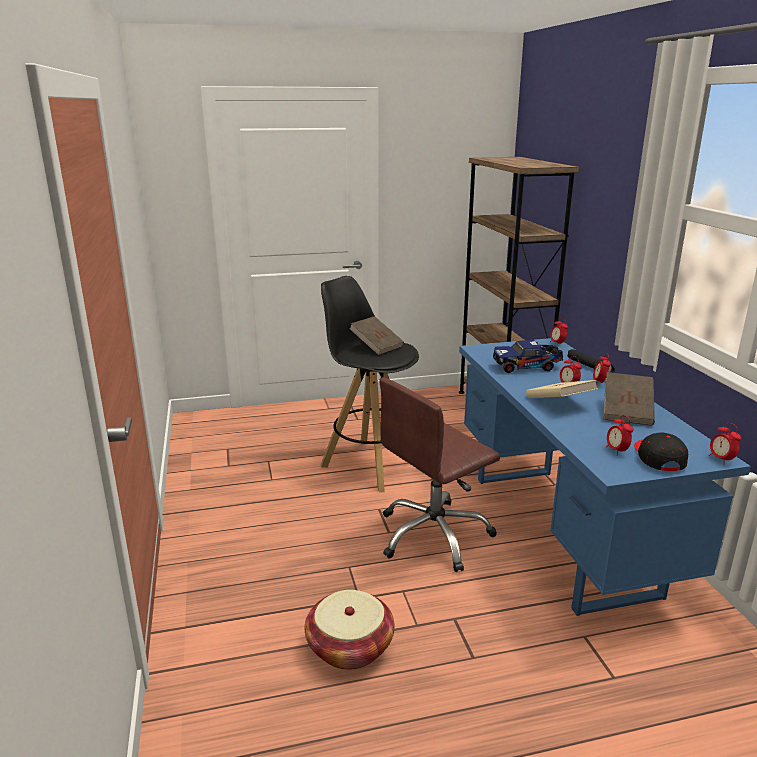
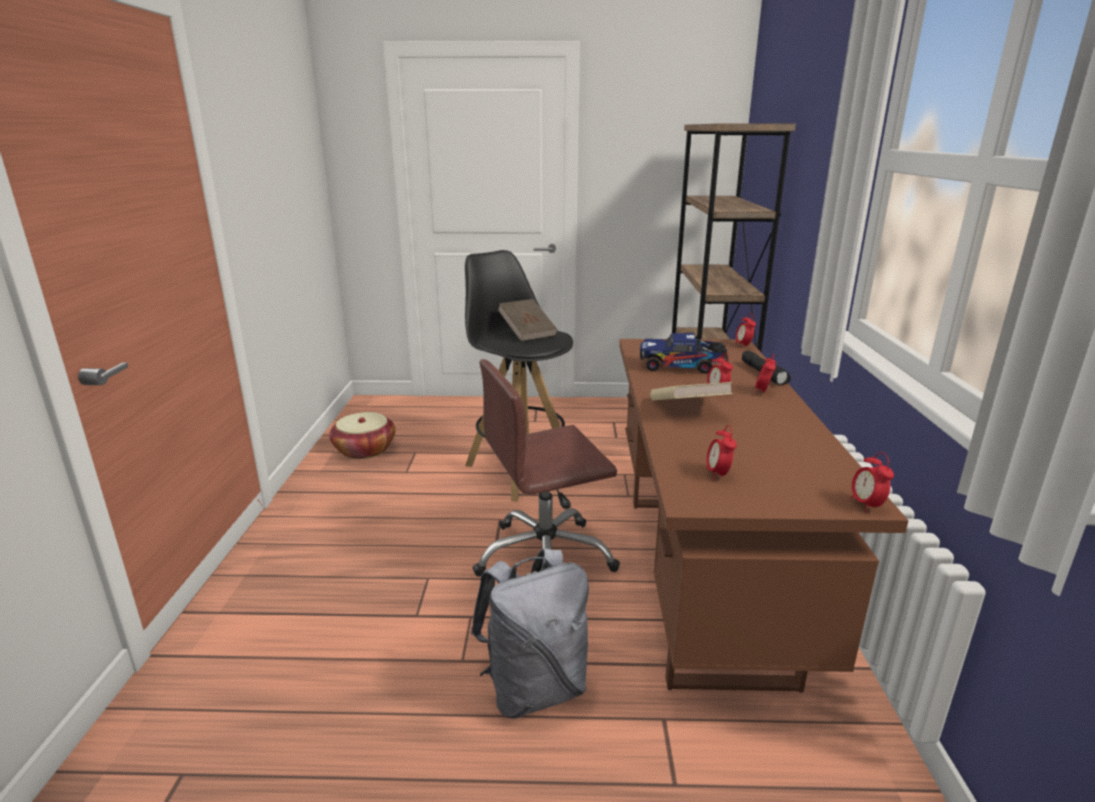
camera: 15 degrees right, 0 degrees up
basket [305,590,395,670] -> basket moved to [329,412,396,459]
blue desk [459,338,751,616] -> brown desk [619,339,909,692]
brown book [604,372,655,426] -> none
black cap [634,432,688,471] -> none
none -> grey backpack [471,548,589,719]

